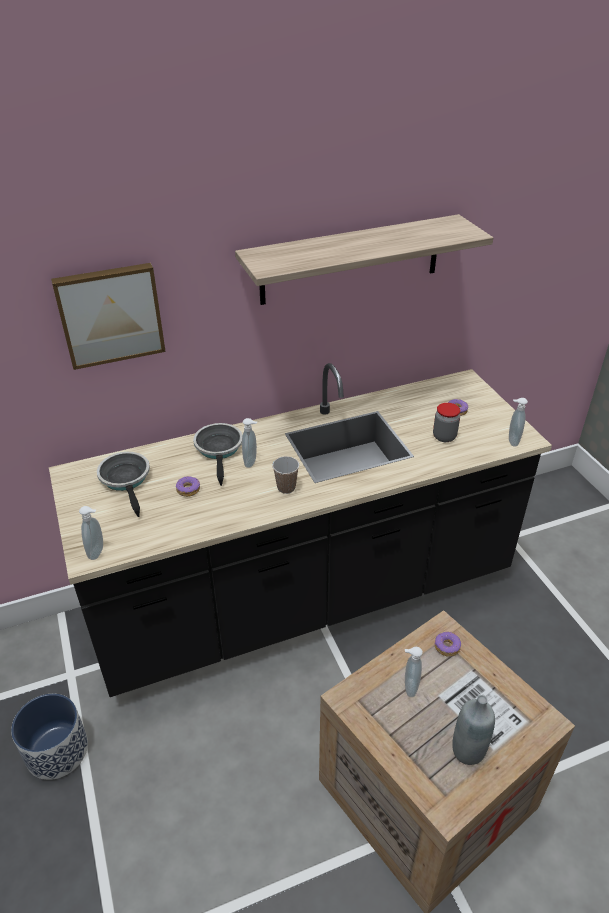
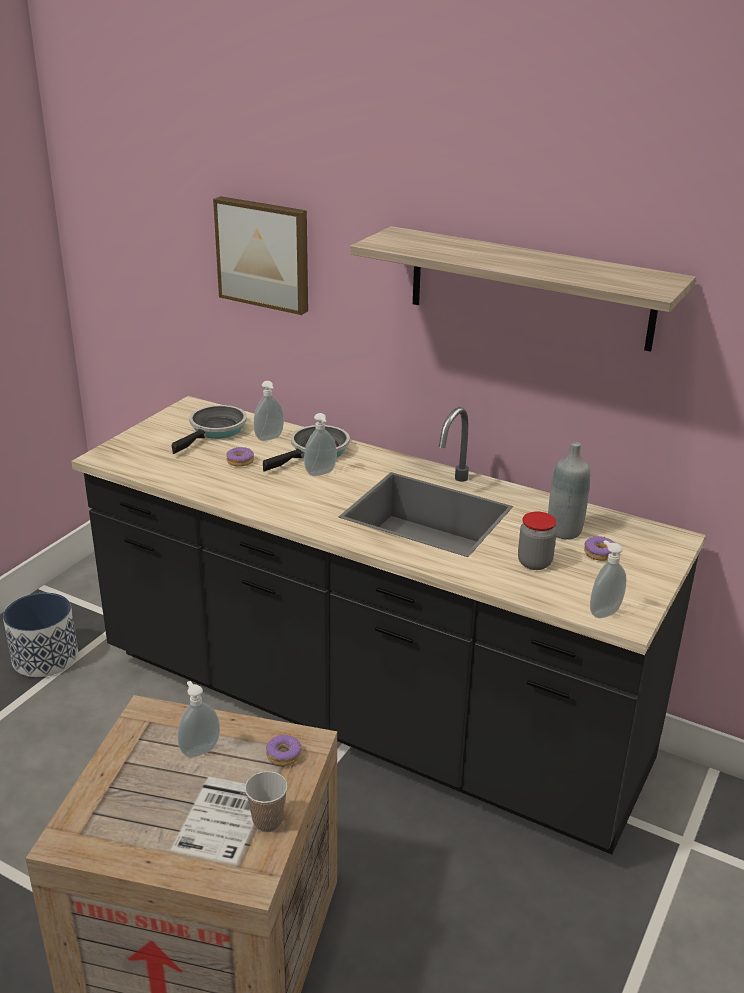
camera: 50 degrees right, 10 degrees down
soap dispenser [79,506,103,560] -> soap dispenser moved to [253,381,284,441]
cup [272,456,299,494] -> cup moved to [245,771,288,832]
grey bottle [452,695,495,765] -> grey bottle moved to [548,442,590,540]

